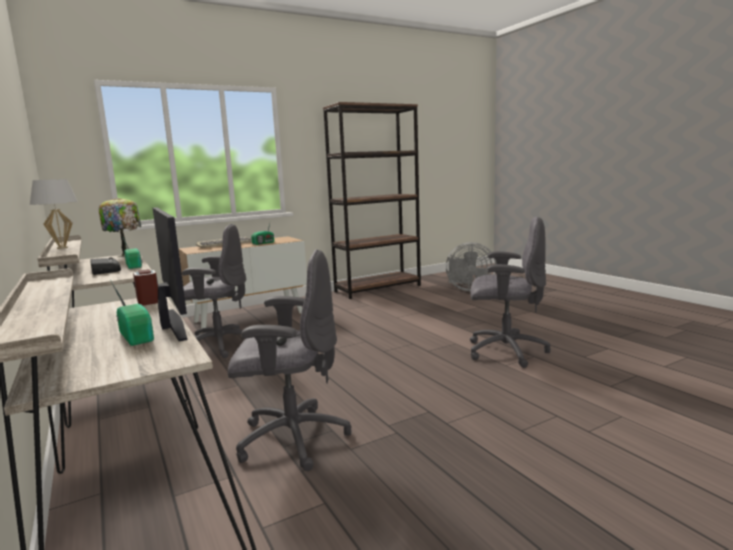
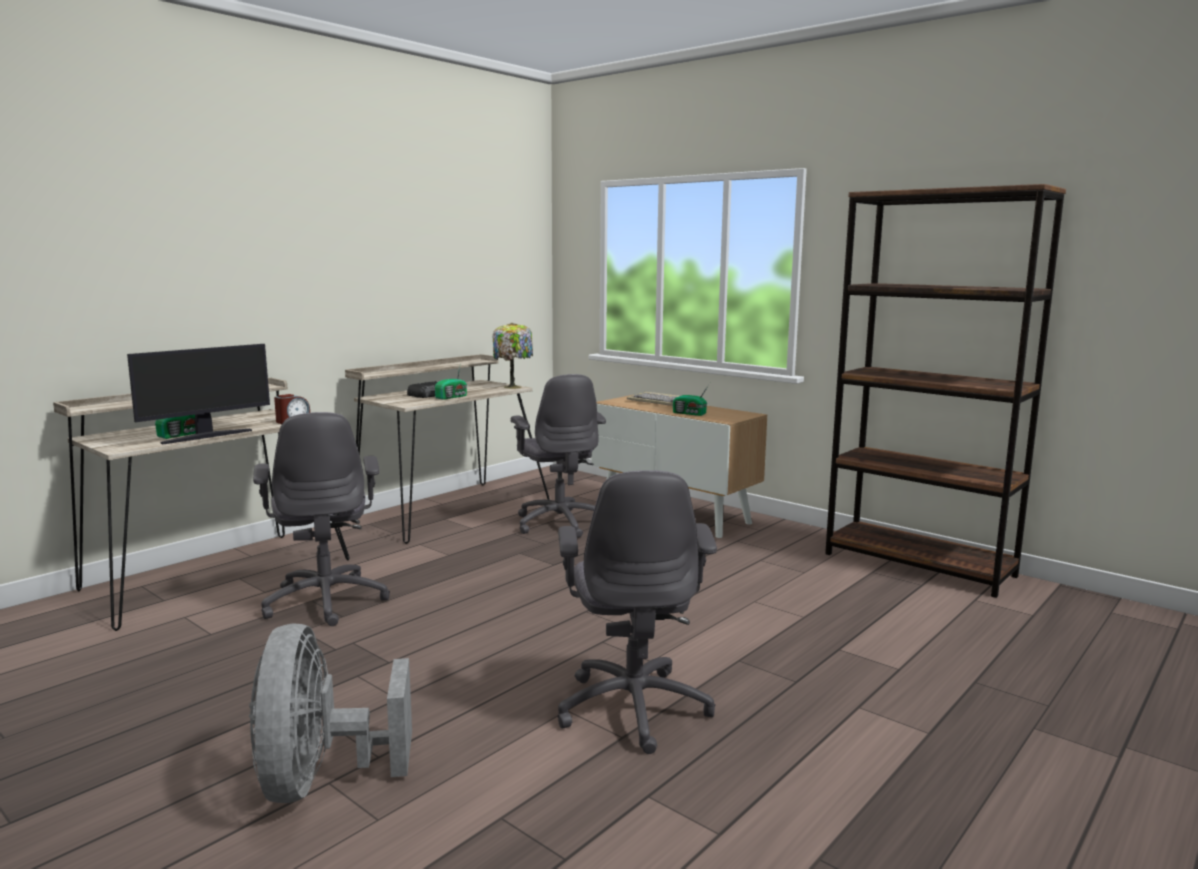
camera: 70 degrees right, 0 degrees up
white table lamp [30,179,78,249] -> none
grey fan [446,242,496,291] -> grey fan moved to [249,624,412,803]

